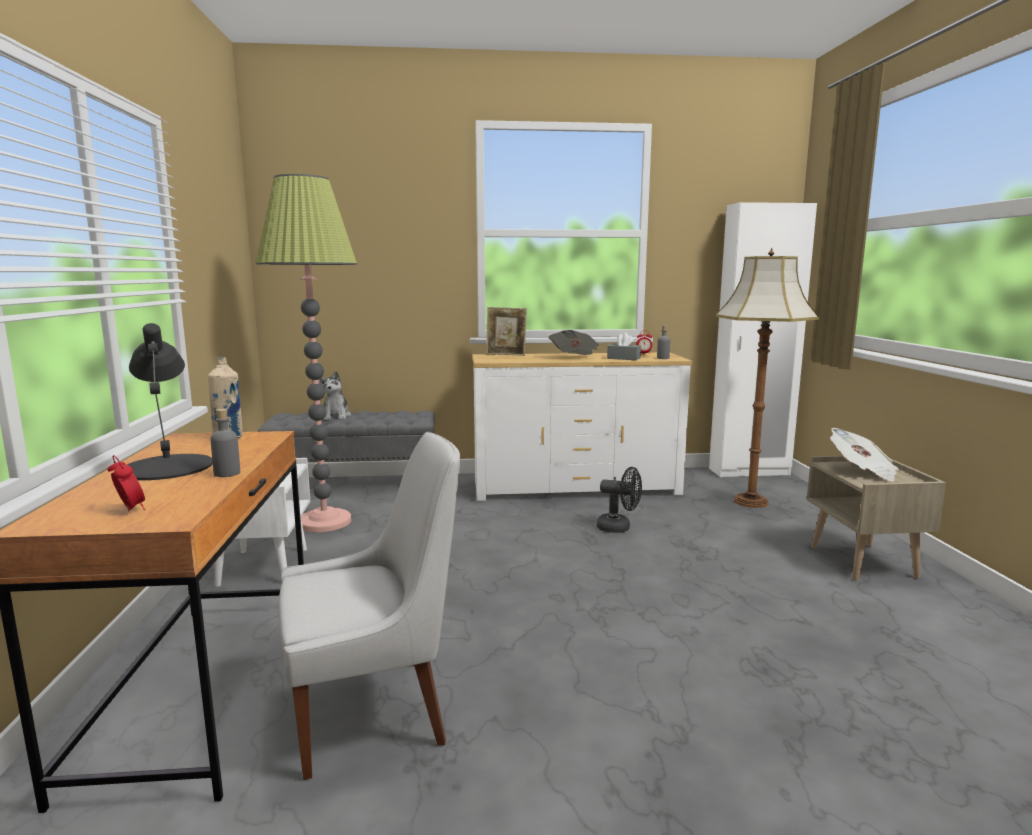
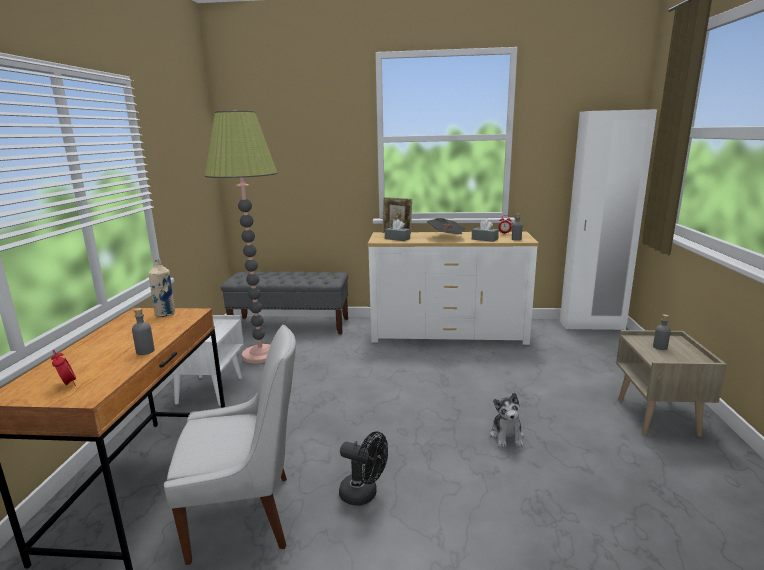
camera: 10 degrees right, 5 degrees up
black table lamp [127,323,213,480] -> none
plush toy [319,371,351,420] -> plush toy moved to [490,393,524,447]
black fan [597,467,642,533] -> black fan moved to [339,431,388,506]
floor lamp [716,248,819,508] -> none
newspaper [830,428,899,482] -> grey bottle [653,314,671,350]
none -> grey tissue box [385,219,410,241]

